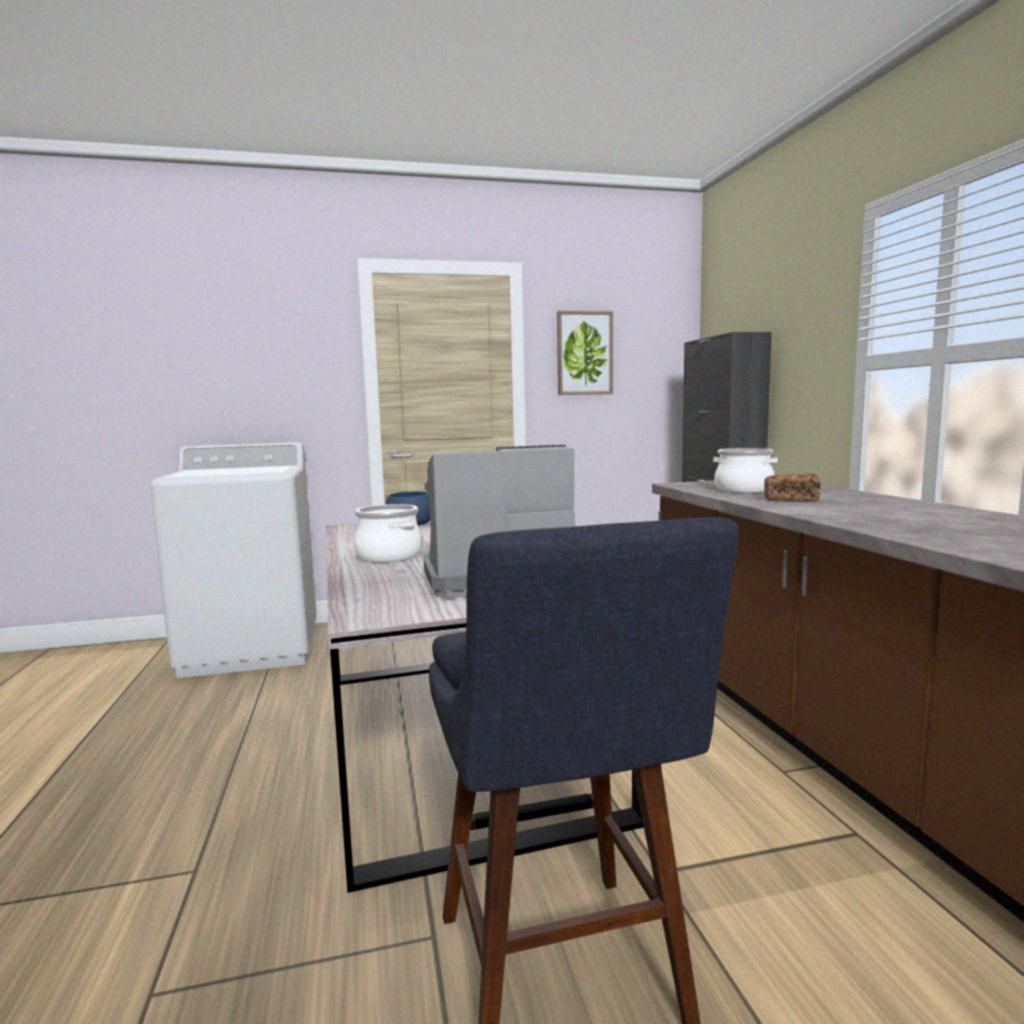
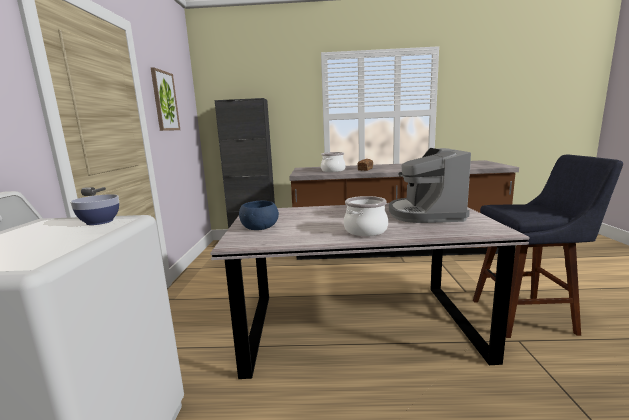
camera: 75 degrees left, 5 degrees up
none -> bowl [70,194,119,225]

